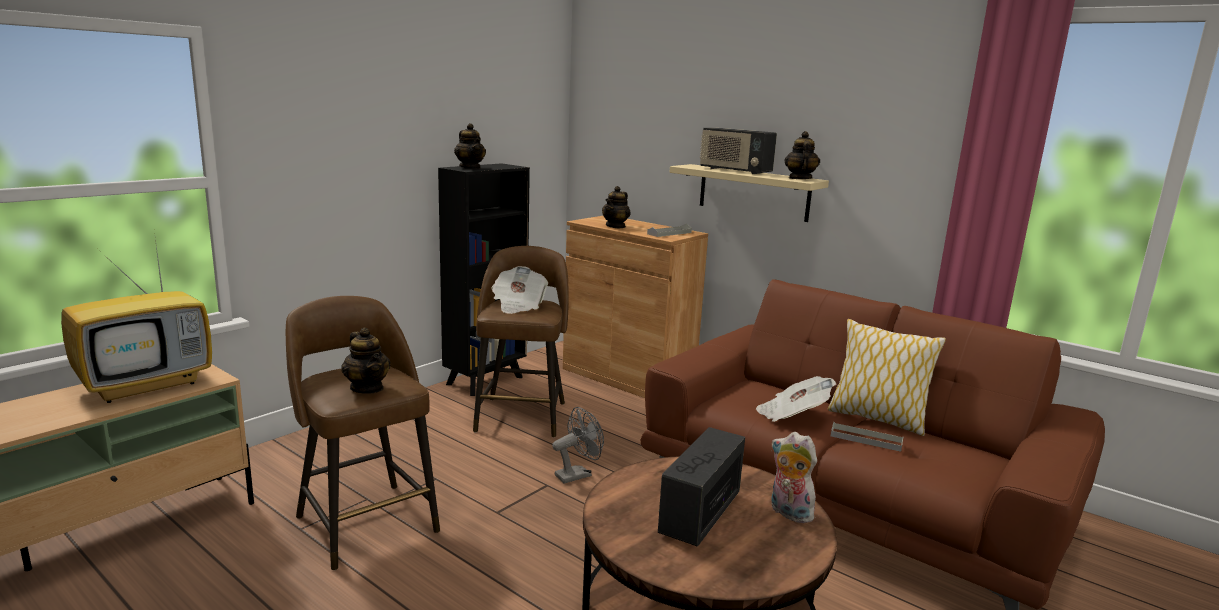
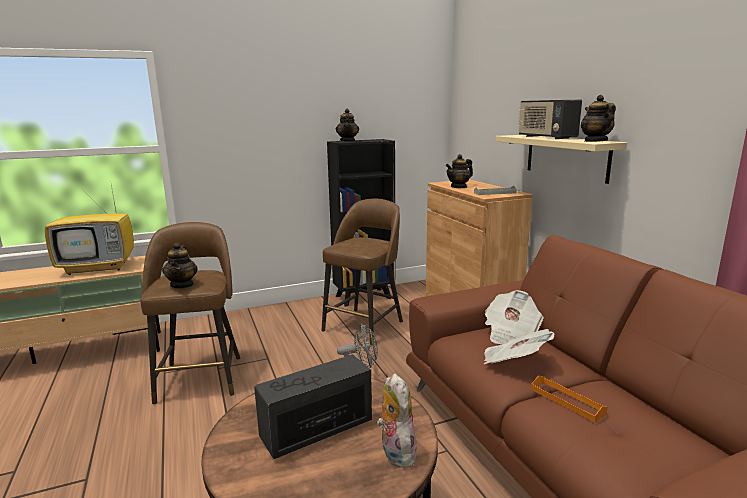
camera: 30 degrees right, 0 degrees up
newspaper [491,266,548,314] -> newspaper moved to [485,290,544,344]
teapot [784,131,820,179] -> teapot turned 45 degrees counterclockwise [581,95,616,142]
pillow [828,319,946,436] -> none
grey tray [831,422,904,452] -> orange tray [531,376,608,422]

